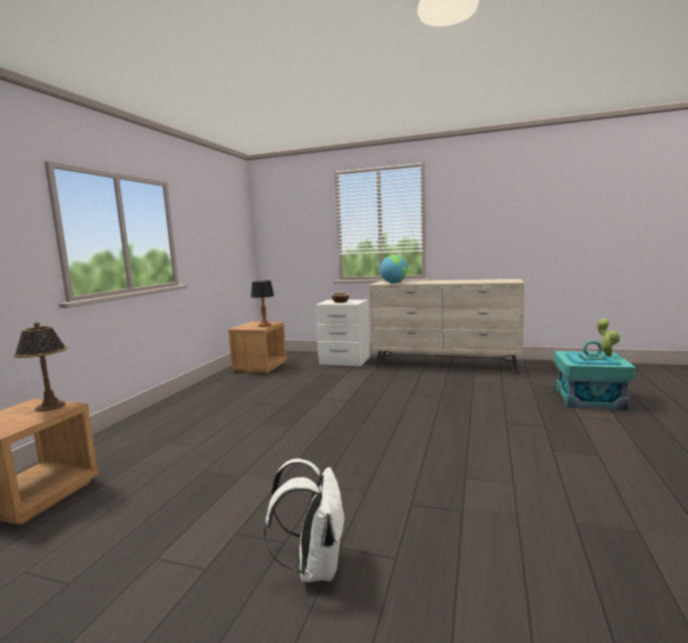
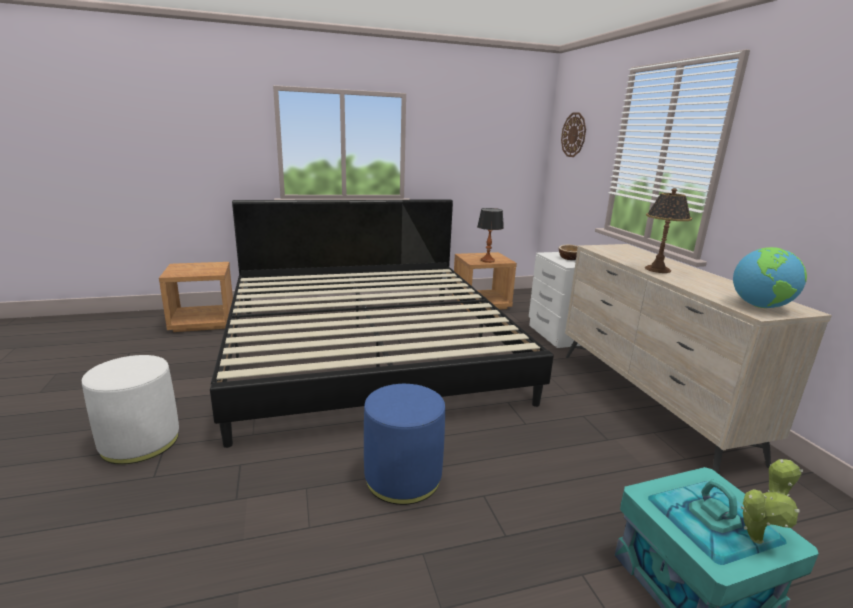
camera: 55 degrees right, 10 degrees up
table lamp [14,322,68,412] -> table lamp moved to [645,188,692,273]
white backpack [264,459,345,582] -> white ottoman [82,355,179,464]
globe [380,255,408,283] -> globe moved to [733,247,807,308]
none -> bed [210,200,554,448]
none -> blue ottoman [364,384,445,505]
none -> wall clock [561,112,586,157]

